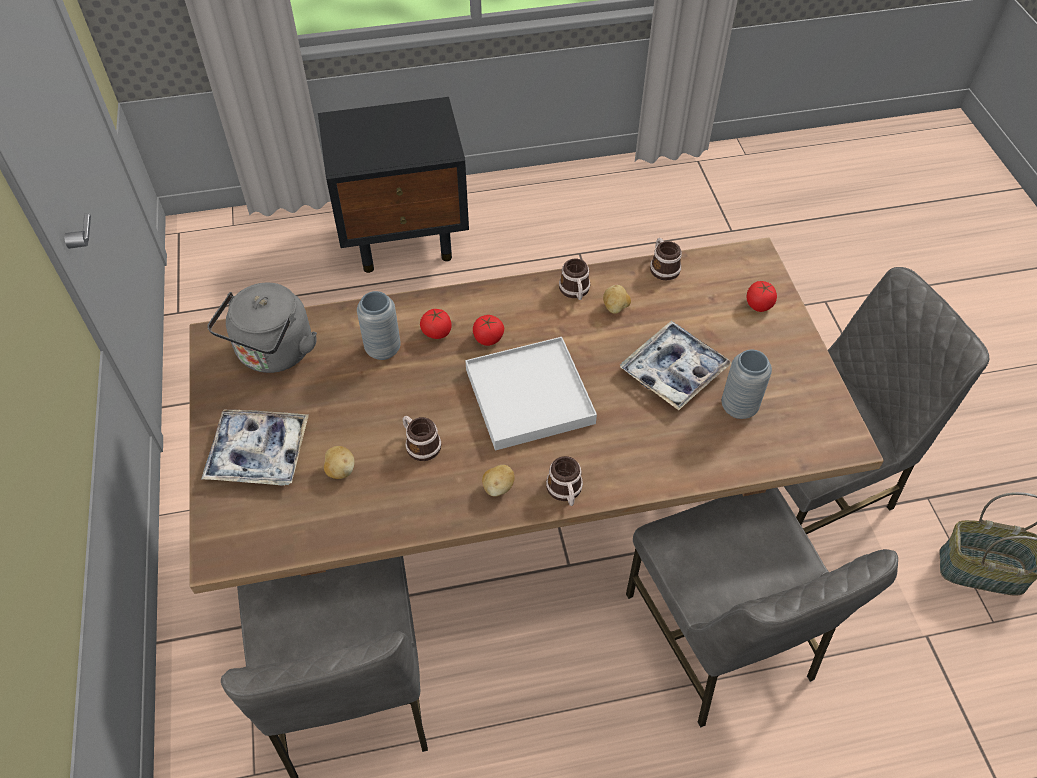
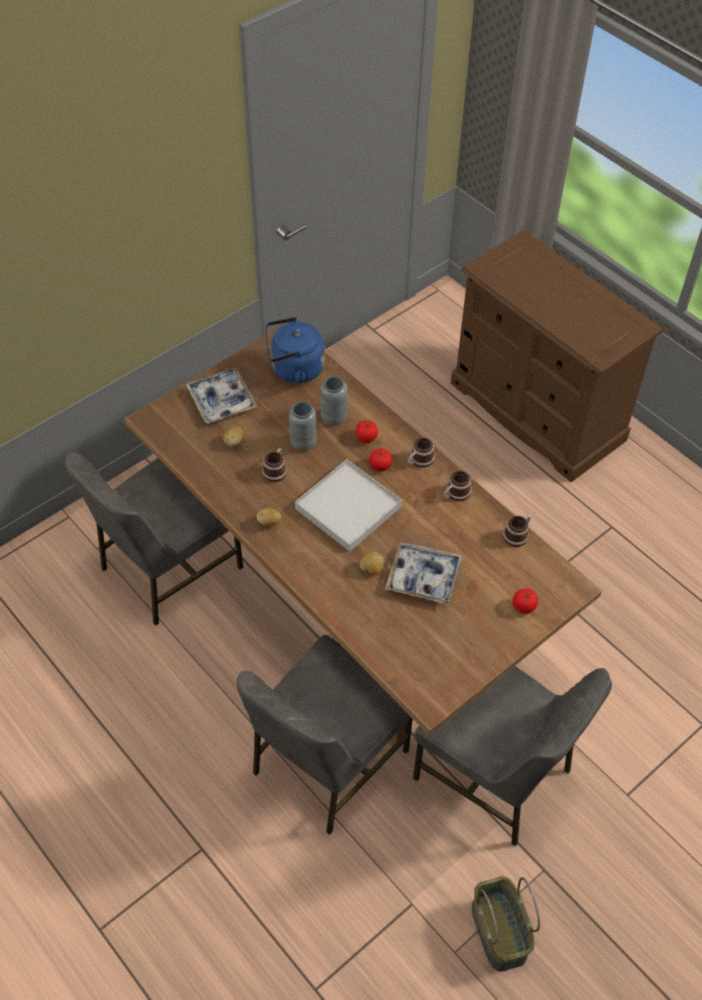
camera: 60 degrees right, 0 degrees up
grey kettle [207,283,317,373] -> blue kettle [265,317,325,383]
black nightstand [318,97,469,273] -> brown dresser [451,230,663,482]
mug [546,456,583,506] -> mug moved to [408,437,435,468]
potato [603,285,631,314] -> potato moved to [360,552,384,574]
grey vase [721,349,772,419] -> grey vase moved to [289,402,317,451]

